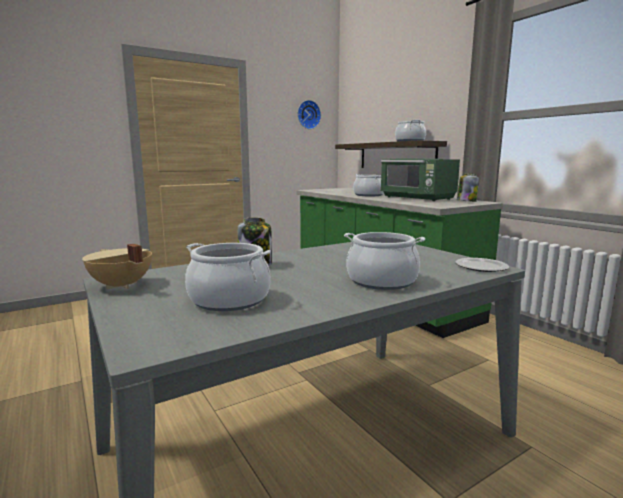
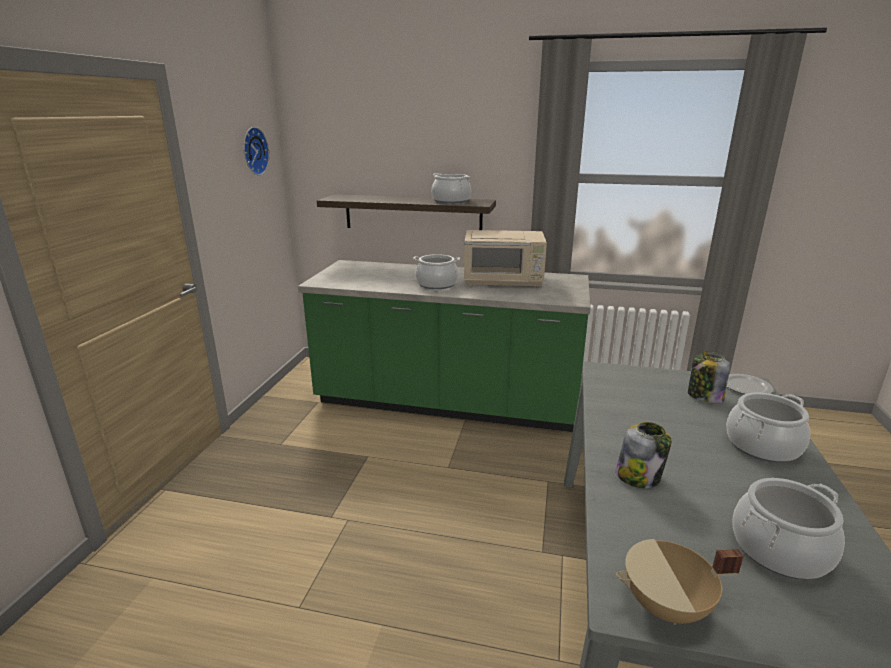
camera: 45 degrees left, 10 degrees up
green microwave [380,159,460,201] -> beige microwave [464,230,547,287]
jar [457,173,479,202] -> jar moved to [688,351,730,403]

